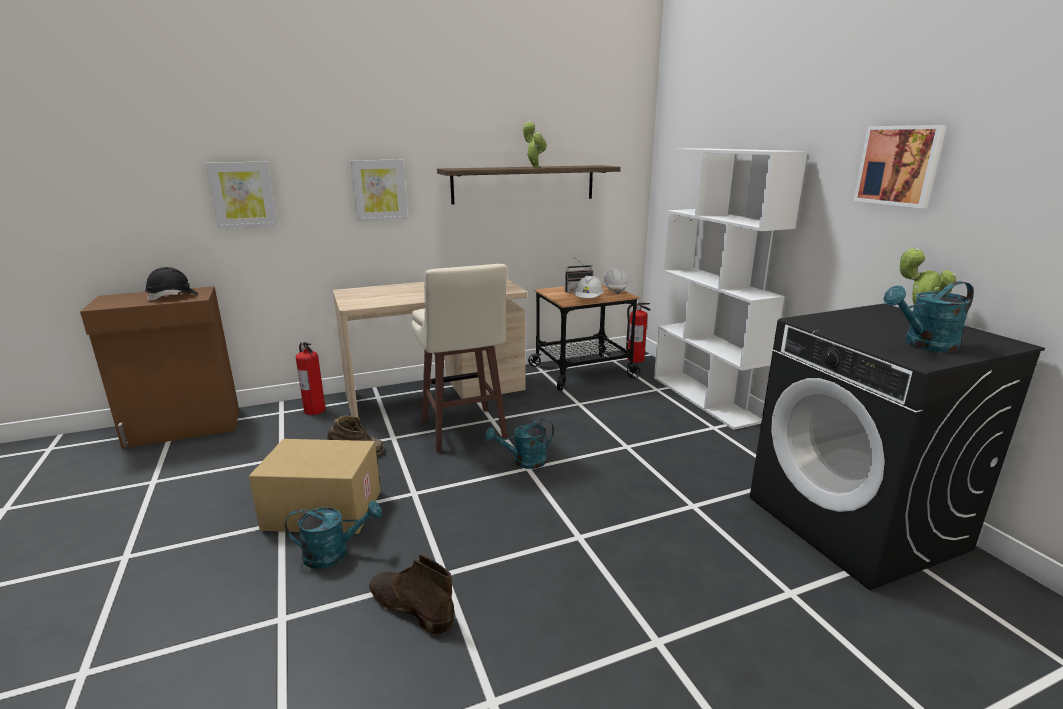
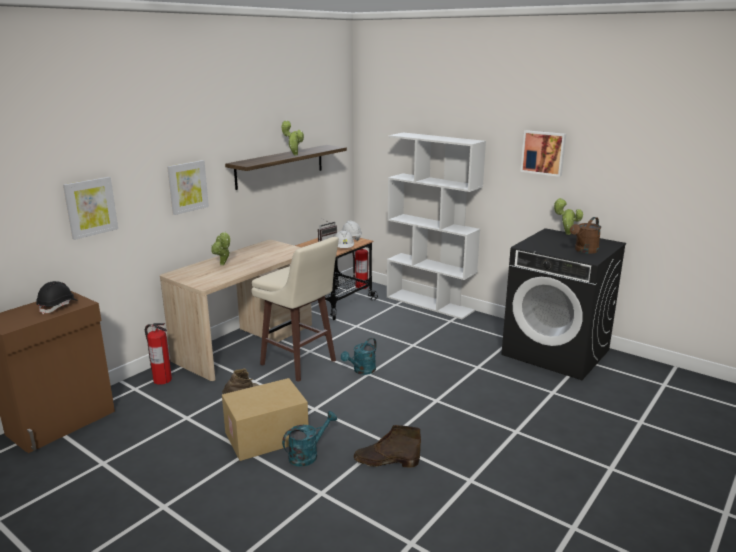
camera: 30 degrees left, 0 degrees up
turquoise watering can [884,281,974,352] -> brown watering can [570,217,601,254]
none -> potted plant [211,231,230,265]

